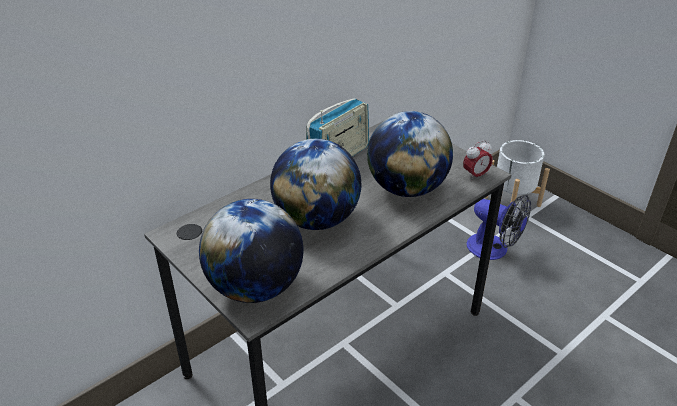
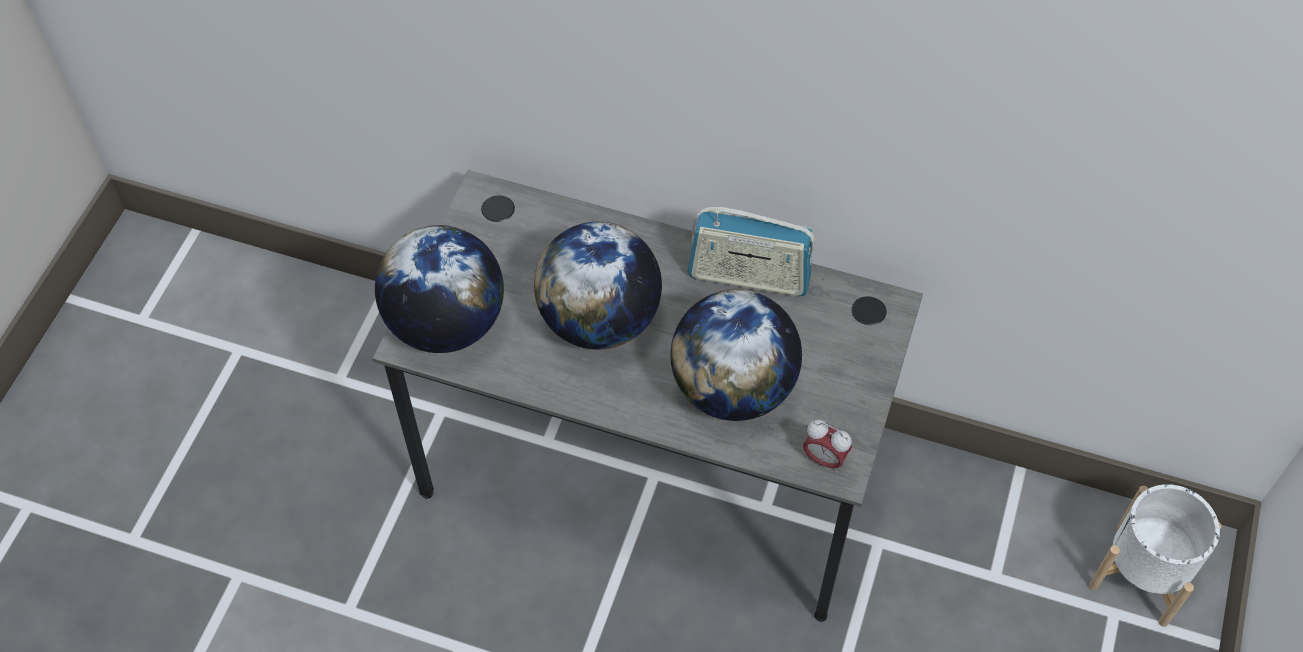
camera: 60 degrees right, 20 degrees up
fan [467,195,531,260] -> none

